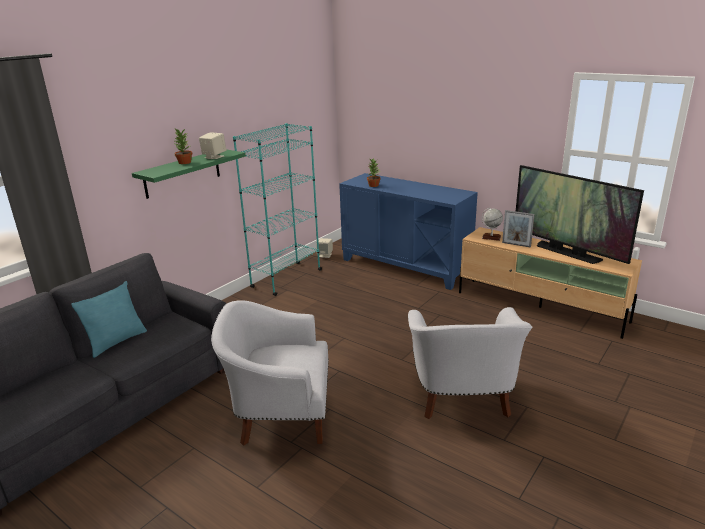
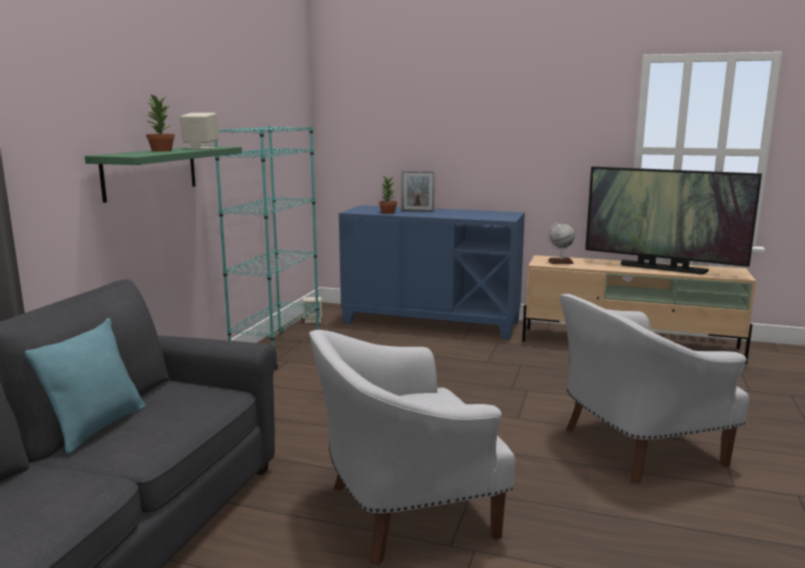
camera: 20 degrees left, 10 degrees down
white armchair [408,307,533,419] -> white armchair turned 90 degrees clockwise [559,294,749,484]
picture frame [502,210,535,248] -> picture frame moved to [402,171,435,212]

